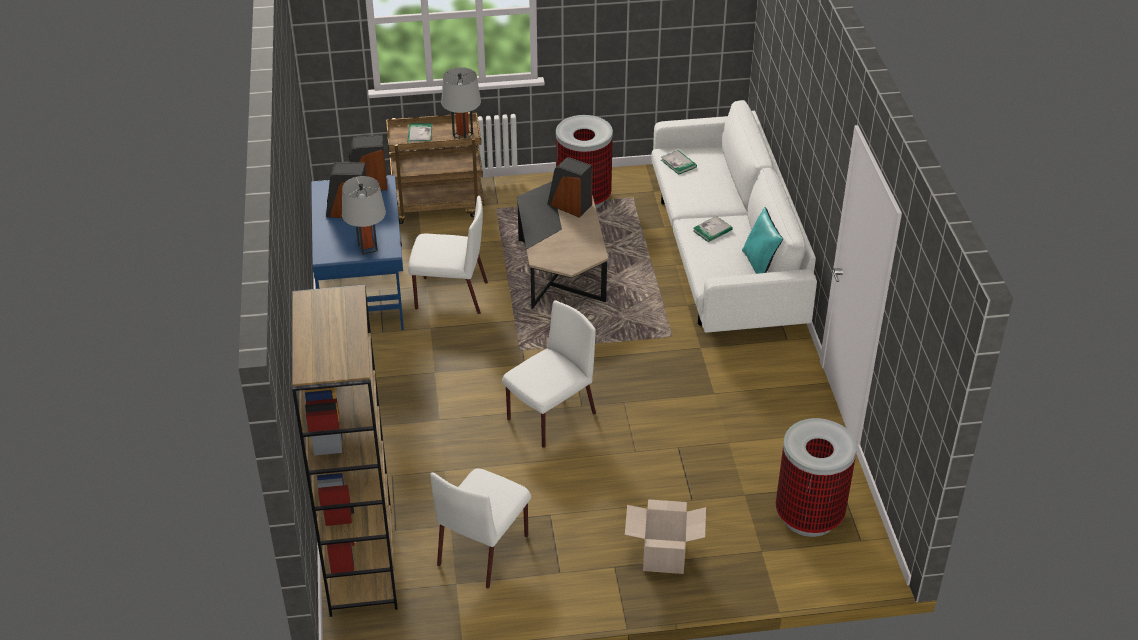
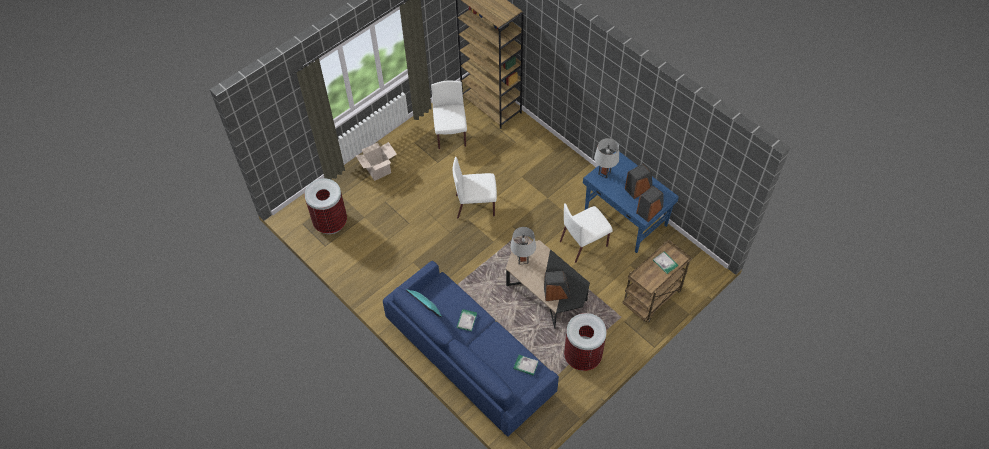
camera: 145 degrees right, 15 degrees up
grey table lamp [441,67,481,139] -> grey table lamp moved to [510,227,536,265]
white chair [502,300,596,448] -> white chair turned 75 degrees clockwise [453,157,497,219]
white sofa [651,100,817,333] -> blue sofa [383,261,559,437]

